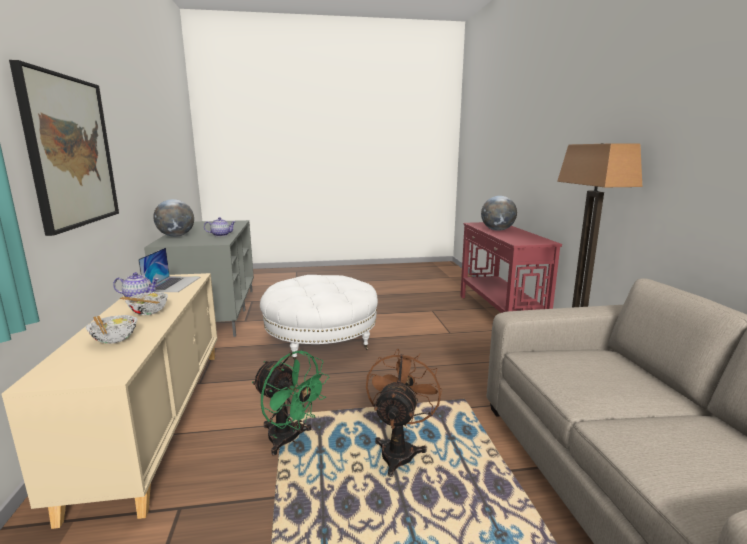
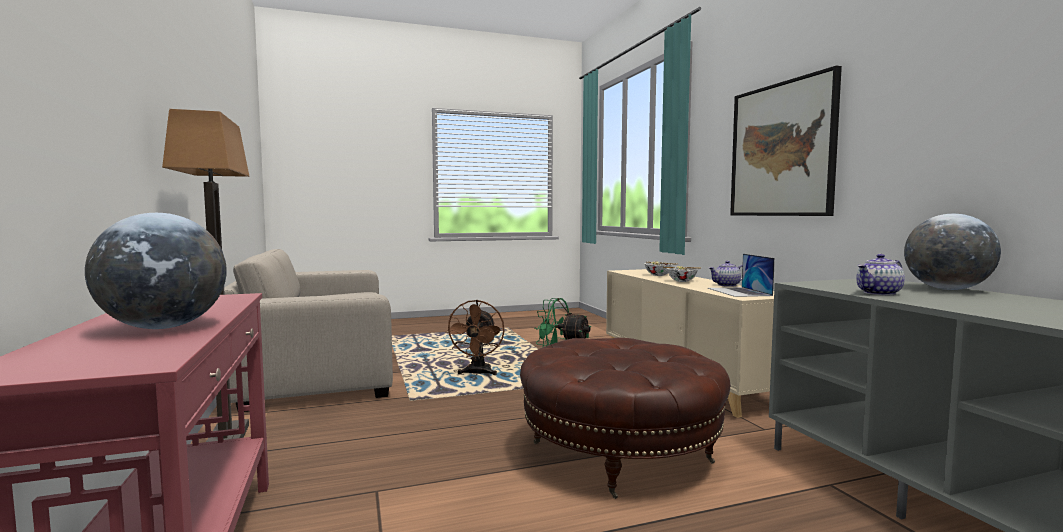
camera: 170 degrees right, 10 degrees down
white ottoman [260,275,378,361] -> brown ottoman [520,337,731,499]

